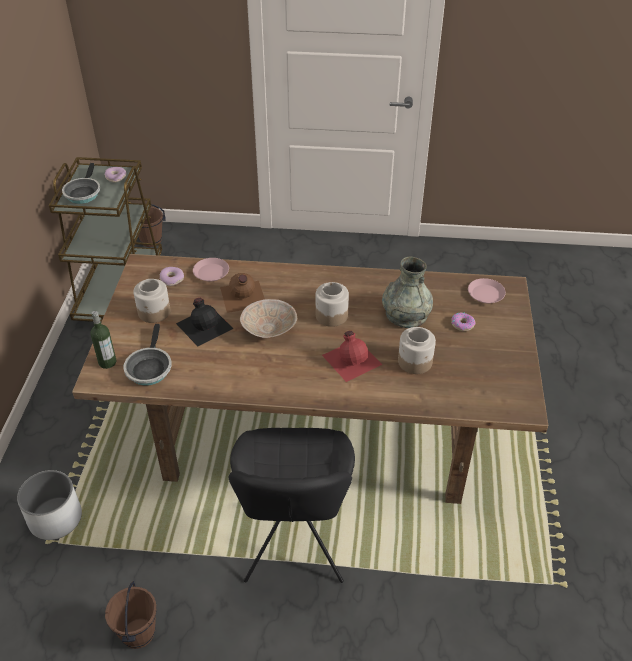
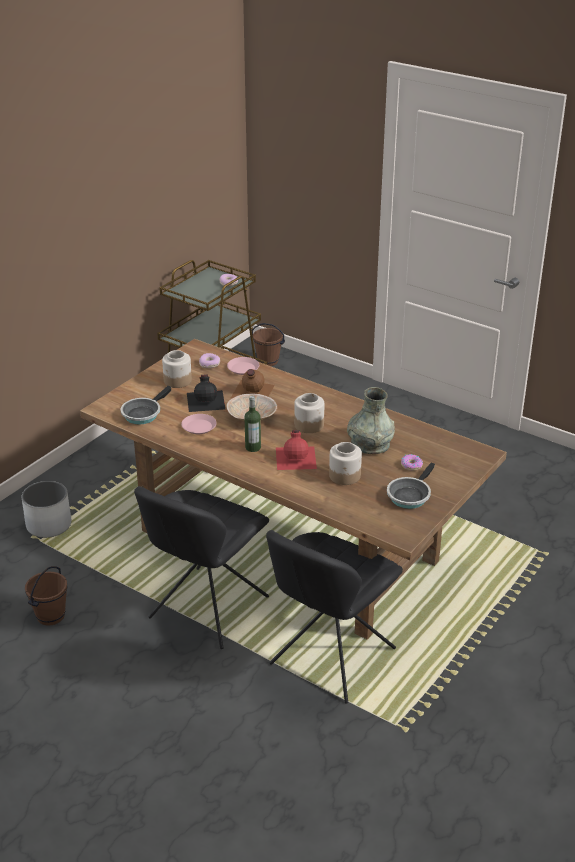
camera: 30 degrees right, 10 degrees down
frying pan [62,163,100,204] -> frying pan moved to [387,463,435,509]
bottle [90,311,116,369] -> bottle moved to [244,396,261,452]
pink plate [468,278,506,303] -> pink plate moved to [181,414,217,434]
none -> black chair [266,530,403,704]

